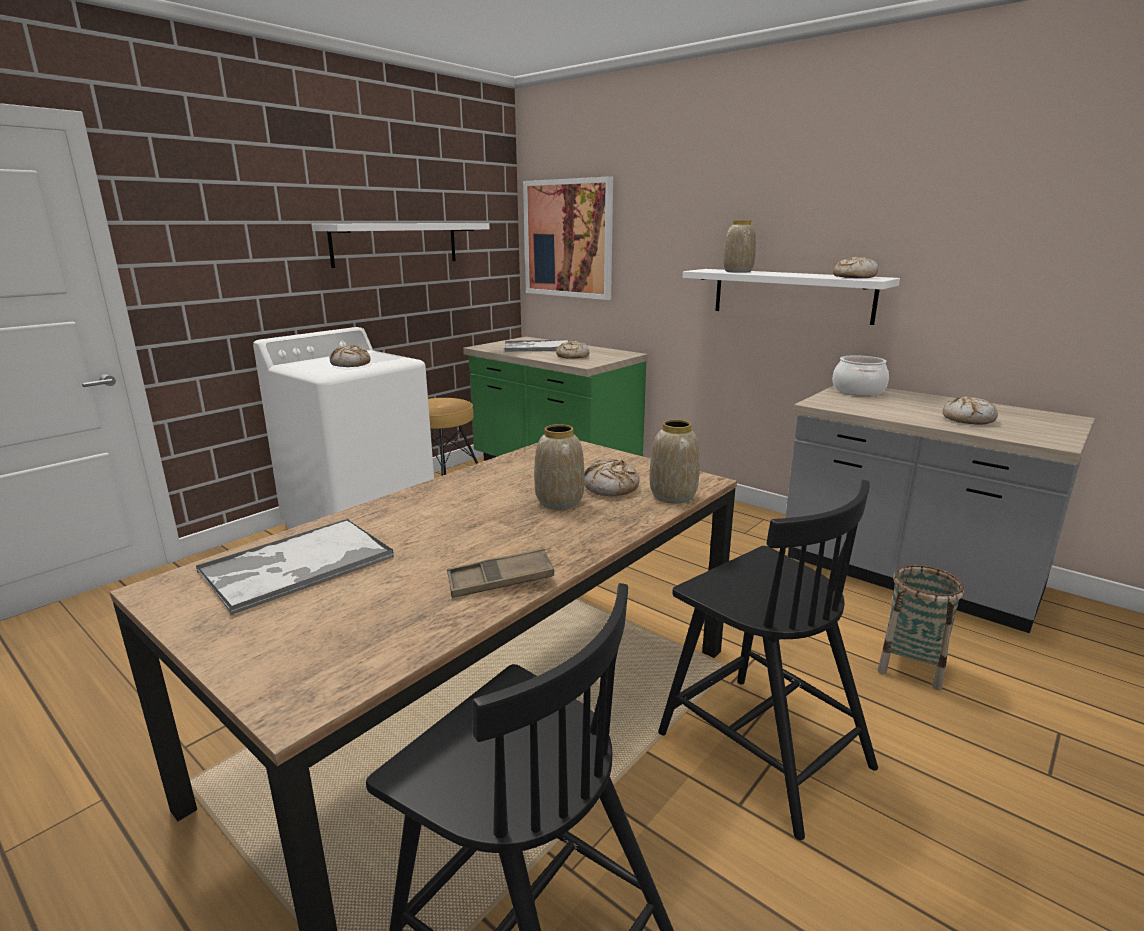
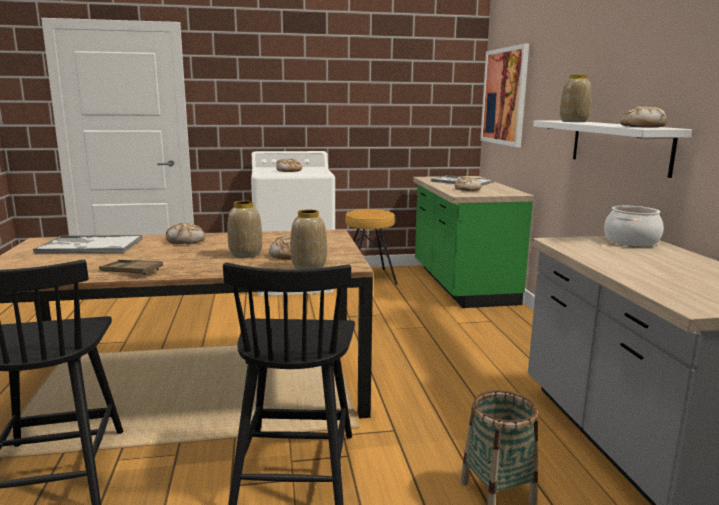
camera: 40 degrees right, 5 degrees down
white shelf [312,223,490,268] -> none
bread [943,396,998,425] -> bread moved to [166,222,205,244]

